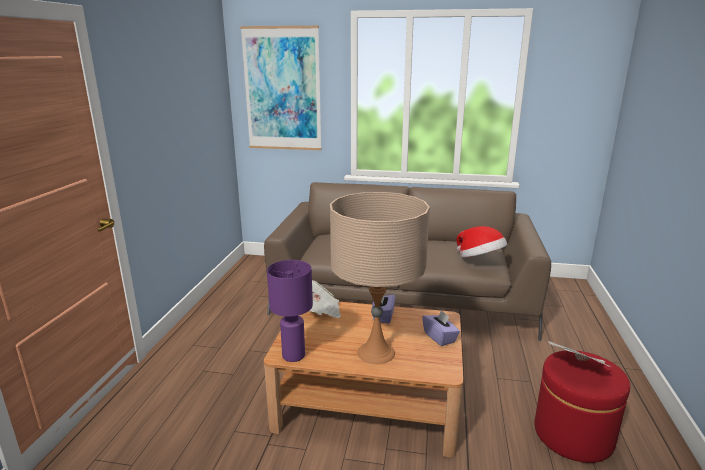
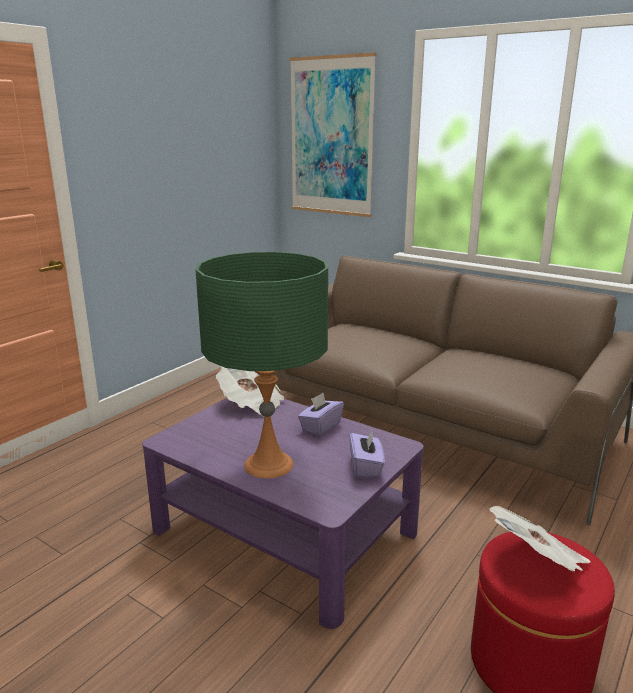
camera: 25 degrees right, 0 degrees up
brown coffee table [264,302,464,457] -> purple coffee table [142,398,424,629]
purple table lamp [267,260,313,362] -> none
beige table lamp [330,192,430,364] -> green table lamp [195,252,328,479]
hat [457,226,507,257] -> none

